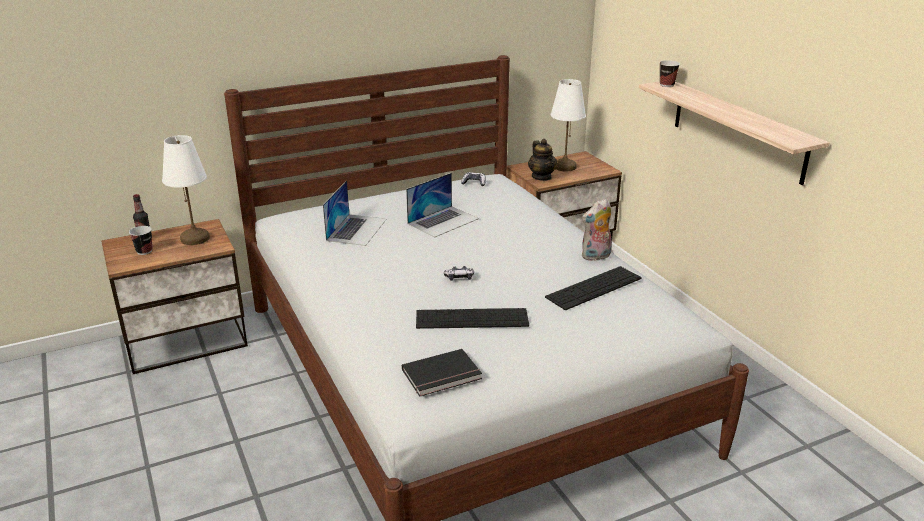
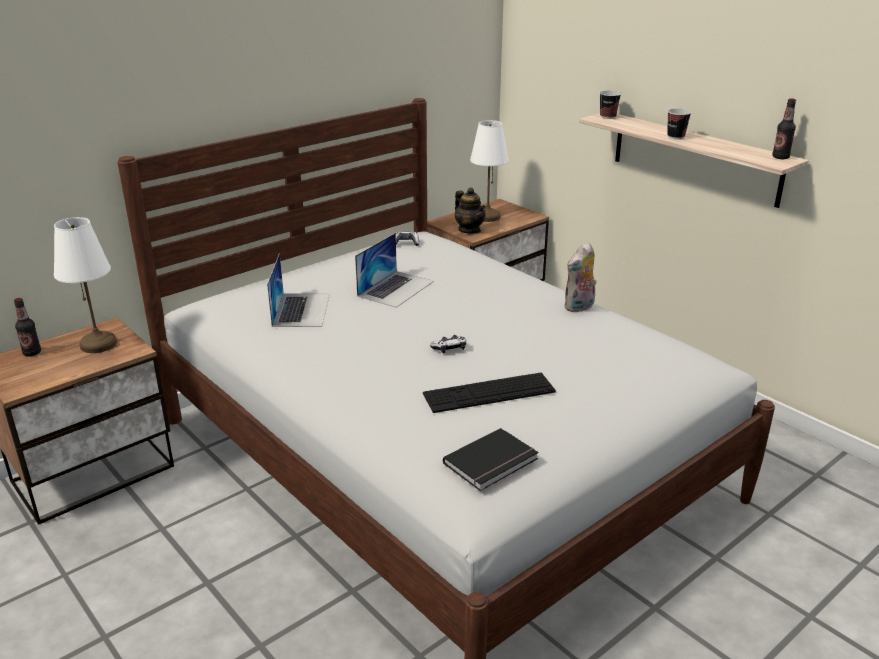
camera: 15 degrees left, 0 degrees up
cup [129,226,153,255] -> cup moved to [667,109,691,140]
keyboard [545,266,641,310] -> none
none -> bottle [772,98,796,159]

